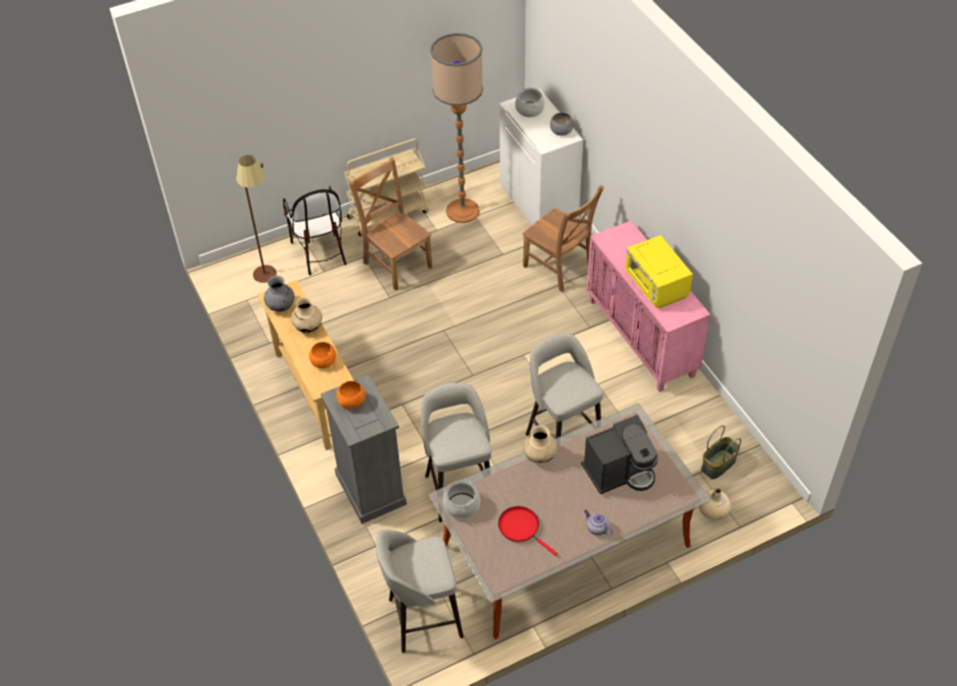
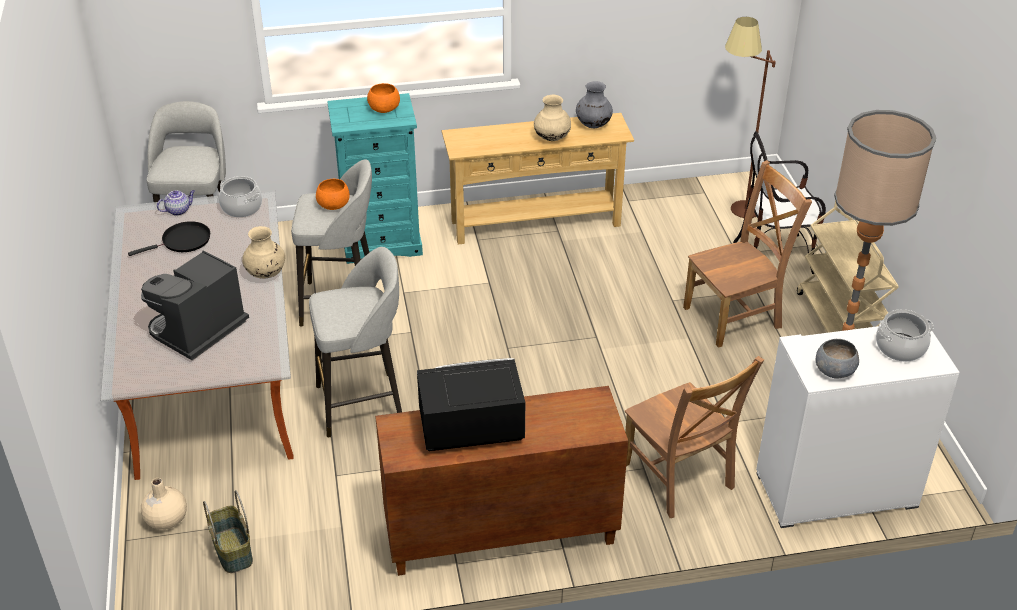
camera: 105 degrees right, 10 degrees down
orange bowl [309,342,336,369] -> orange bowl moved to [316,179,350,210]
grey dresser [321,375,407,524] -> turquoise dresser [327,93,423,264]
red frying pan [498,506,557,556] -> black frying pan [128,221,210,256]
brown chair [522,185,604,292] -> brown chair turned 90 degrees counterclockwise [625,356,764,518]
coffee machine [581,415,658,494] -> coffee machine turned 45 degrees clockwise [141,250,249,360]
teapot [584,510,613,535] -> teapot moved to [157,190,195,216]
pink cabinet [587,221,710,392] -> brown cabinet [375,386,628,576]
yellow microwave [625,235,693,308] -> black microwave [417,358,525,451]

